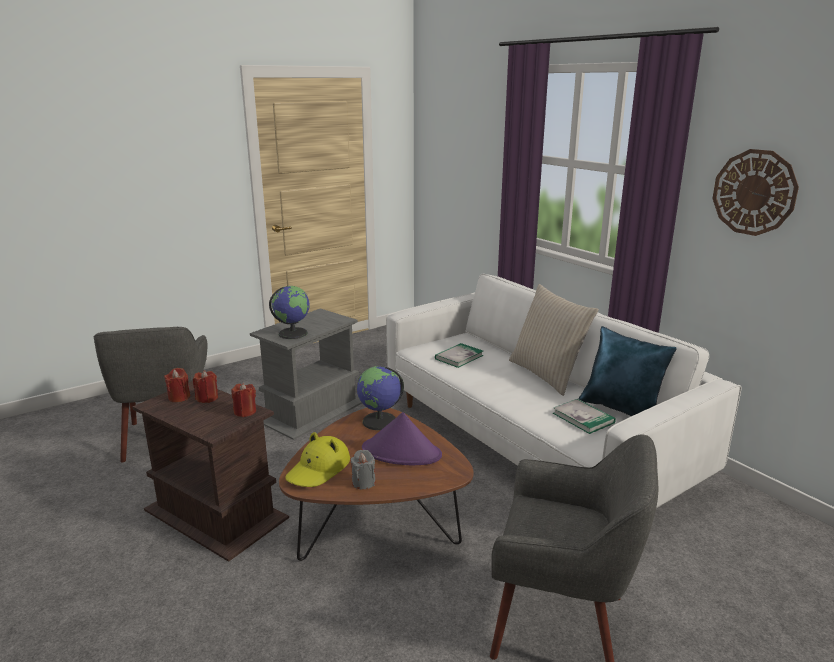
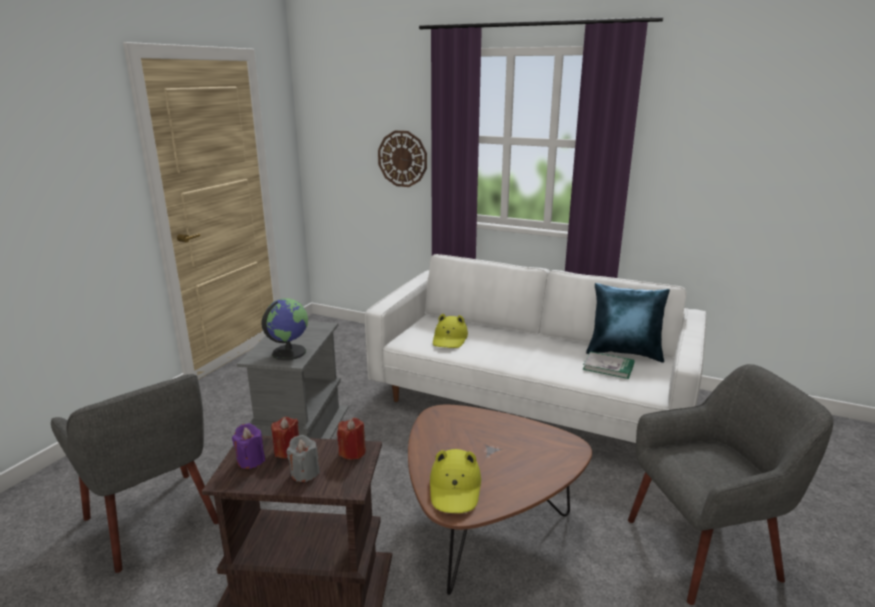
camera: 30 degrees left, 0 degrees up
red candle [164,368,190,402] -> purple candle [232,423,265,469]
grey candle [350,450,376,489] -> grey candle moved to [286,435,320,482]
globe [357,366,404,430] -> none
purple hat [362,412,442,465] -> none
book [435,343,484,368] -> yellow hat [433,314,468,348]
beige pillow [509,284,599,396] -> none
wall clock [712,149,799,236] -> wall clock moved to [378,130,427,187]

